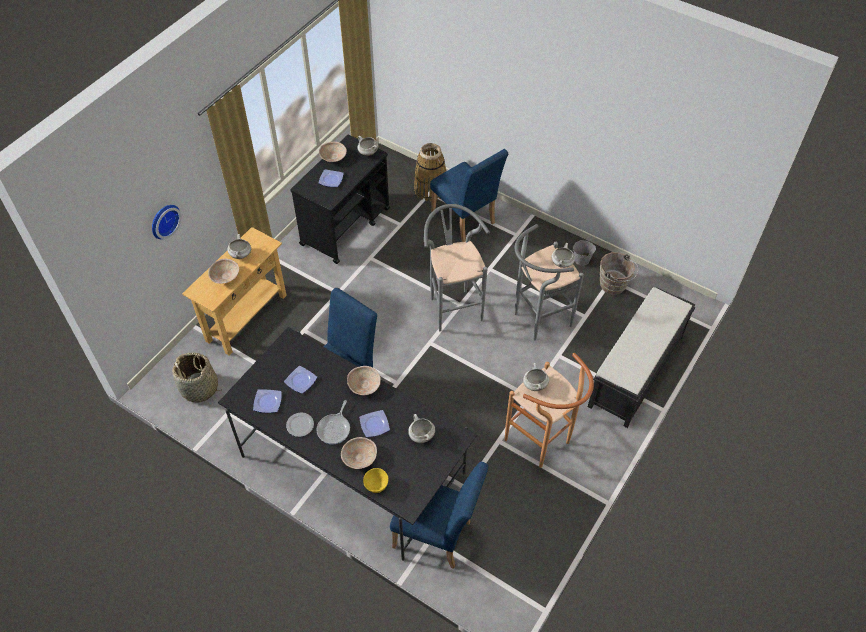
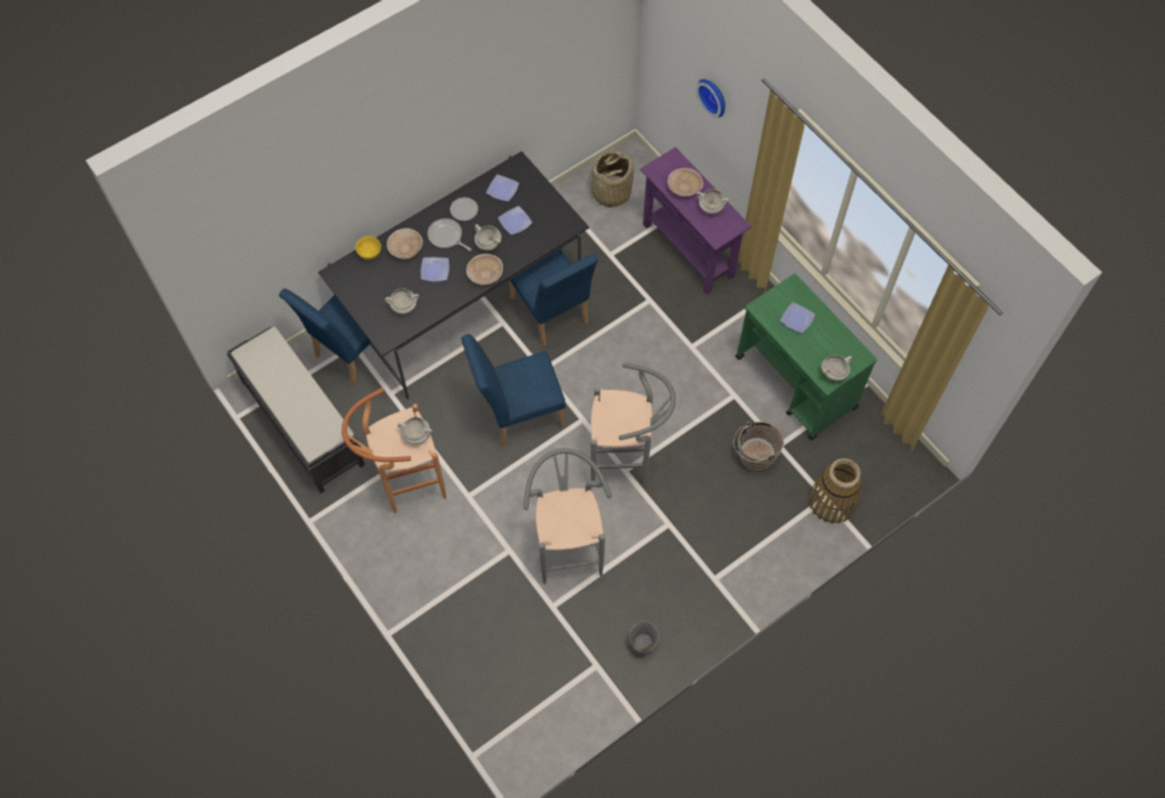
camera: 110 degrees right, 10 degrees up
beige console table [182,227,287,355] -> purple console table [640,147,751,295]
black cart [290,135,390,264] -> green cart [735,273,877,440]
beige bowl [319,142,347,162] -> none
blue chair [430,149,508,242] -> blue chair moved to [461,334,566,447]
white cooking pot [551,243,575,268] -> white cooking pot moved to [474,224,502,251]
black bench [588,287,695,428] -> black bench moved to [227,326,365,494]
brown bucket [600,252,639,295] -> brown bucket moved to [733,422,784,472]

